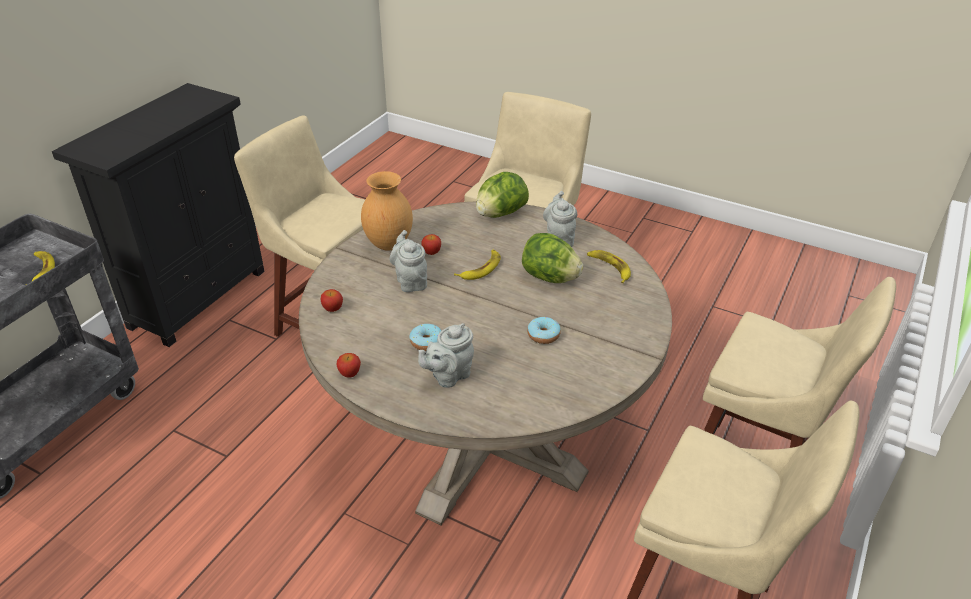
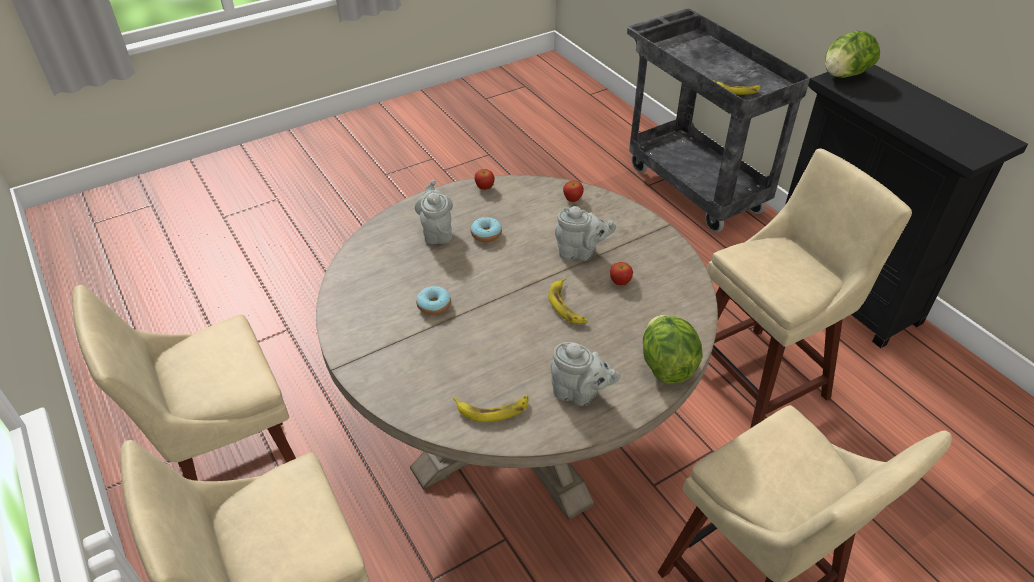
camera: 120 degrees right, 5 degrees up
brown vase [361,171,413,251] -> none
lettuce [522,233,583,283] -> lettuce moved to [825,31,880,78]

